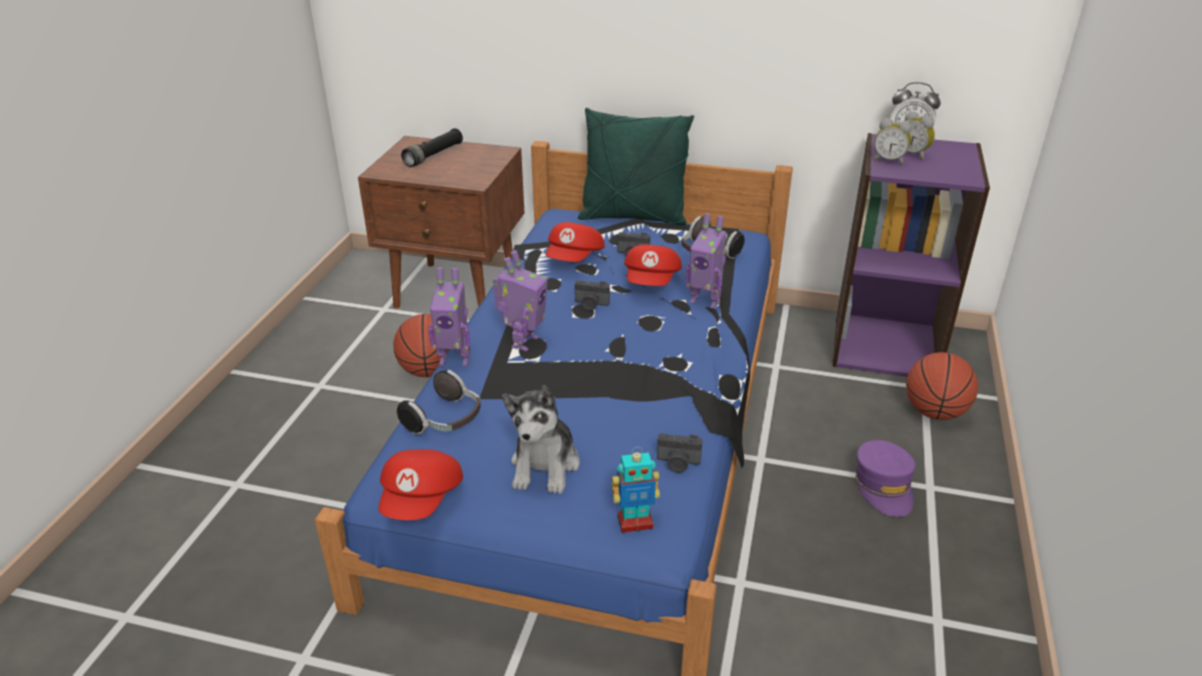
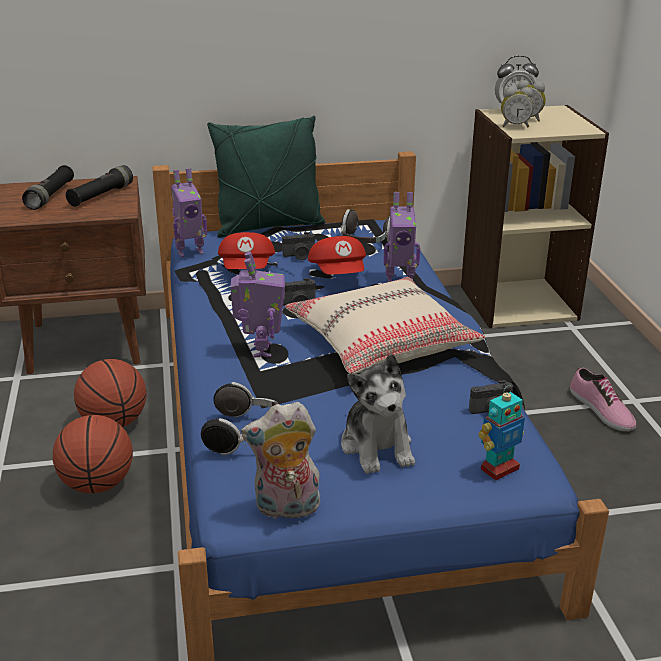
camera: 25 degrees left, 5 degrees down
red cap [378,449,463,520] -> plush toy [241,402,321,519]
toy robot [429,267,471,366] -> toy robot moved to [171,168,207,257]
purple bookcase [832,133,990,377] -> beige bookcase [461,105,609,328]
purple cap [855,440,916,517] -> shoe [570,367,636,432]
basketball [906,352,978,420] -> basketball moved to [53,415,133,493]
none -> black flashlight [66,165,133,207]
none -> beige pillow [285,277,485,374]

